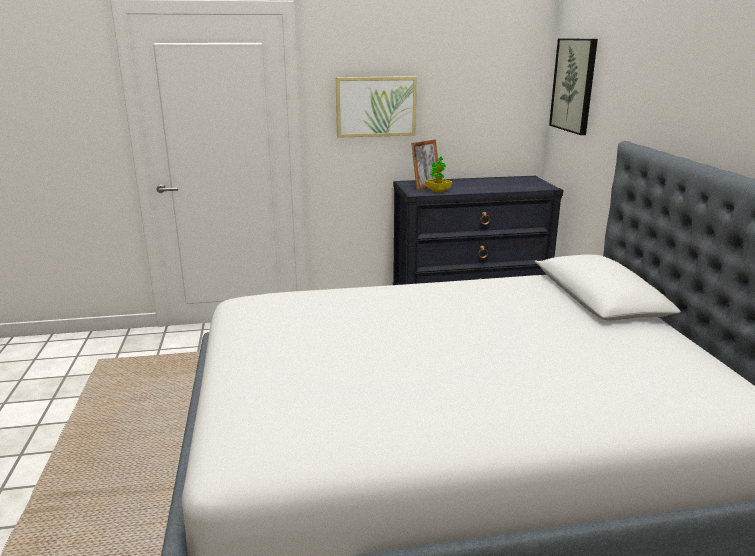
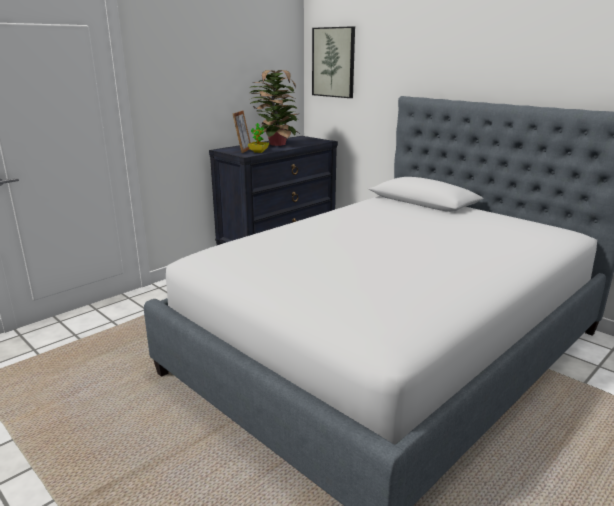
camera: 35 degrees left, 0 degrees up
picture [336,76,417,138] -> none
none -> potted plant [249,70,299,146]

